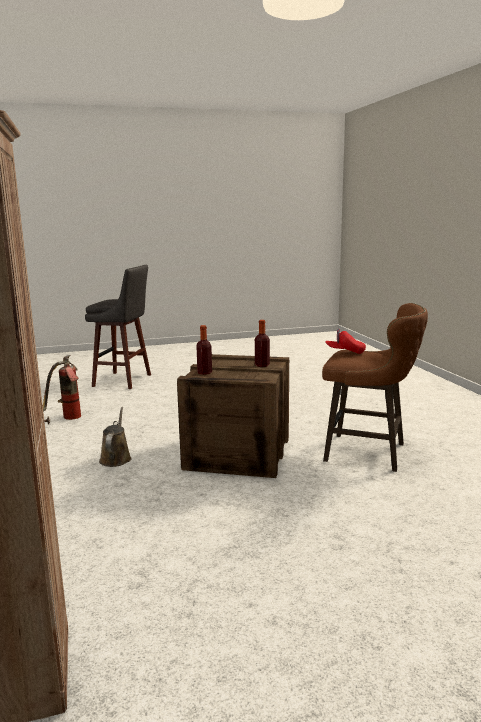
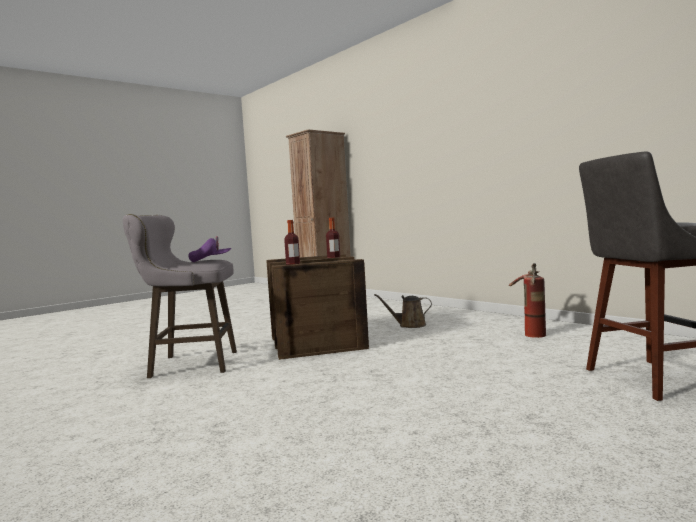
camera: 155 degrees right, 10 degrees down
brown watering can [99,407,132,467] -> brown watering can turned 120 degrees clockwise [374,294,432,328]
brown stool [322,303,428,472] -> grey stool [123,214,237,378]
red cap [325,329,366,354] -> purple cap [188,236,231,262]

